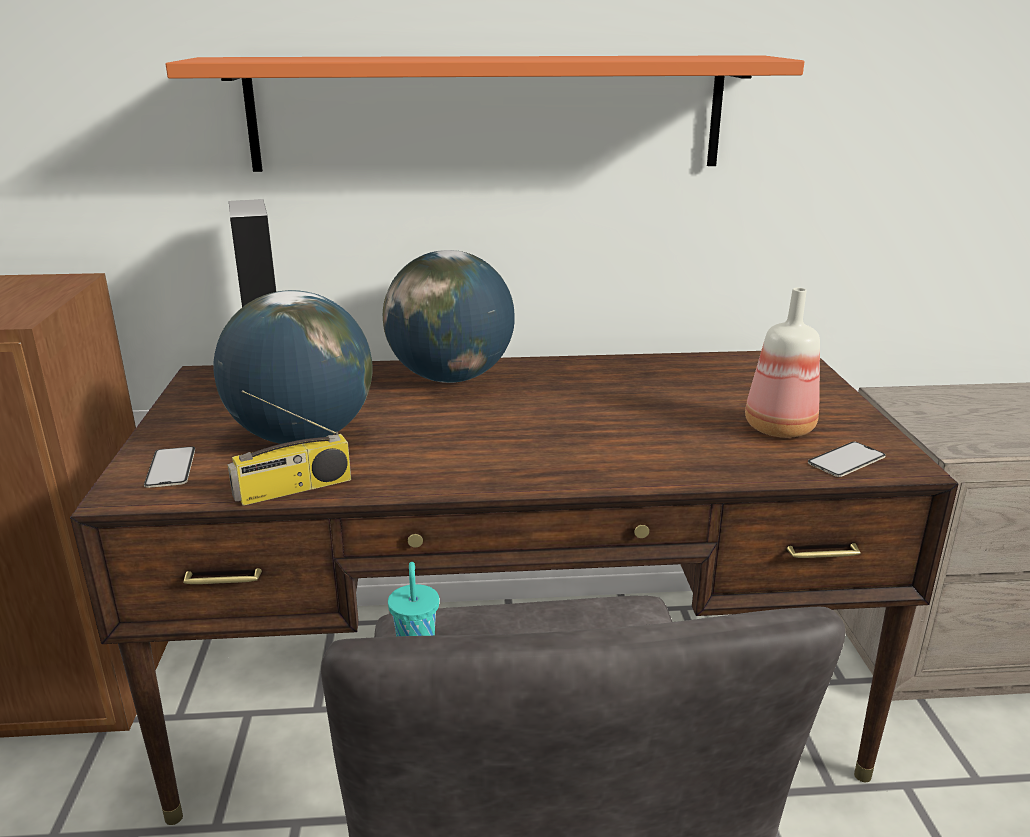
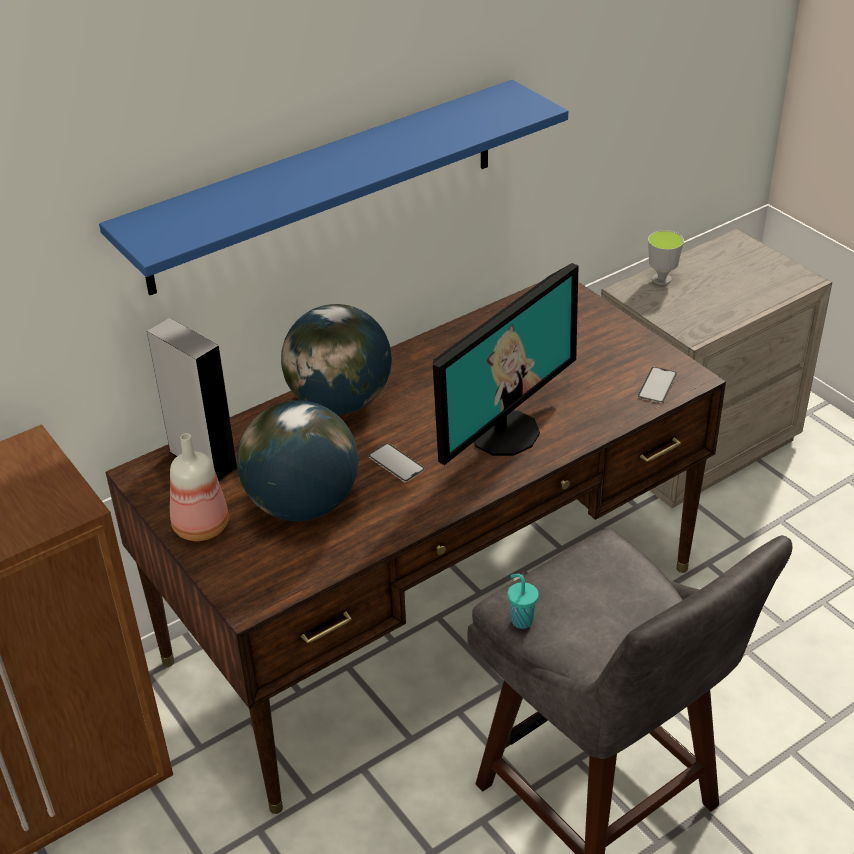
camera: 30 degrees left, 15 degrees up
phone [144,446,195,488] -> phone moved to [368,443,425,482]
orange shelf [166,55,804,172] -> blue shelf [99,80,568,295]
radio [227,390,351,506] -> none
bottle [745,288,820,438] -> bottle moved to [170,433,229,541]
none -> monitor [433,263,579,465]
none -> cup [648,230,684,285]

